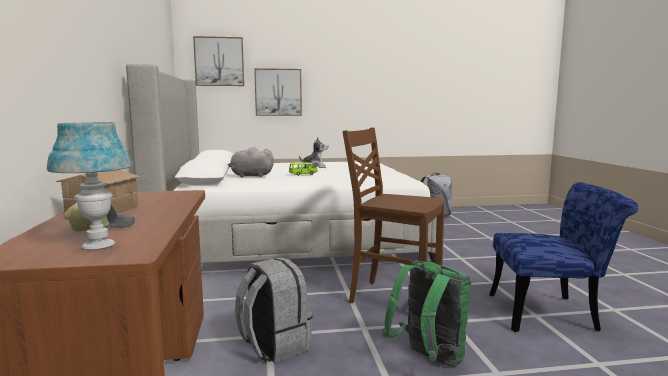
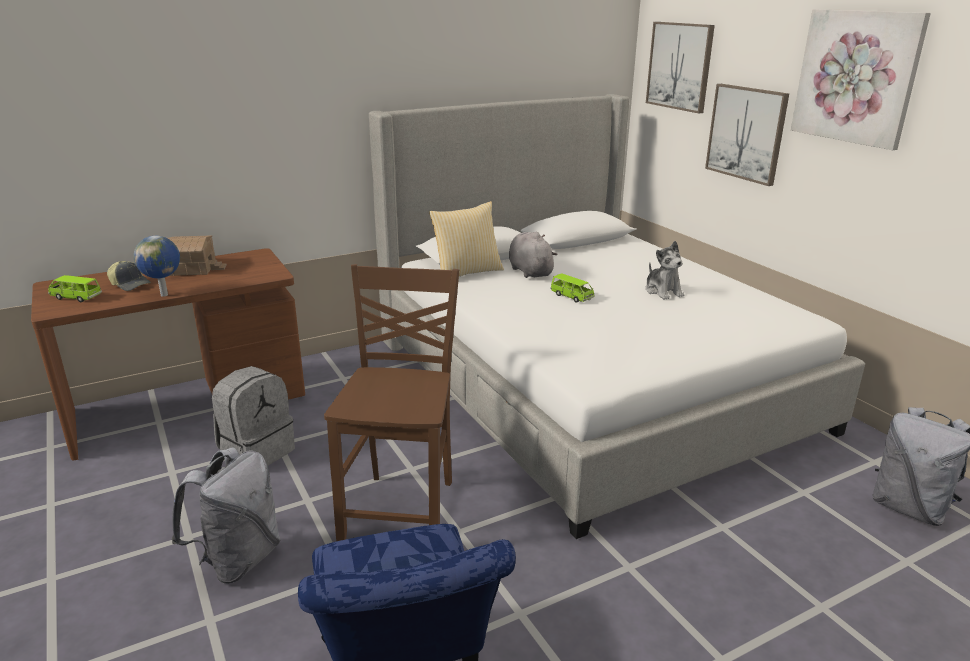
camera: 70 degrees right, 15 degrees up
blue table lamp [47,122,132,250] -> green toy car [48,275,102,302]
green backpack [382,261,471,367] -> grey backpack [172,447,280,584]
none -> globe [133,236,180,297]
none -> pillow [429,201,504,276]
none -> picture [791,9,931,150]

